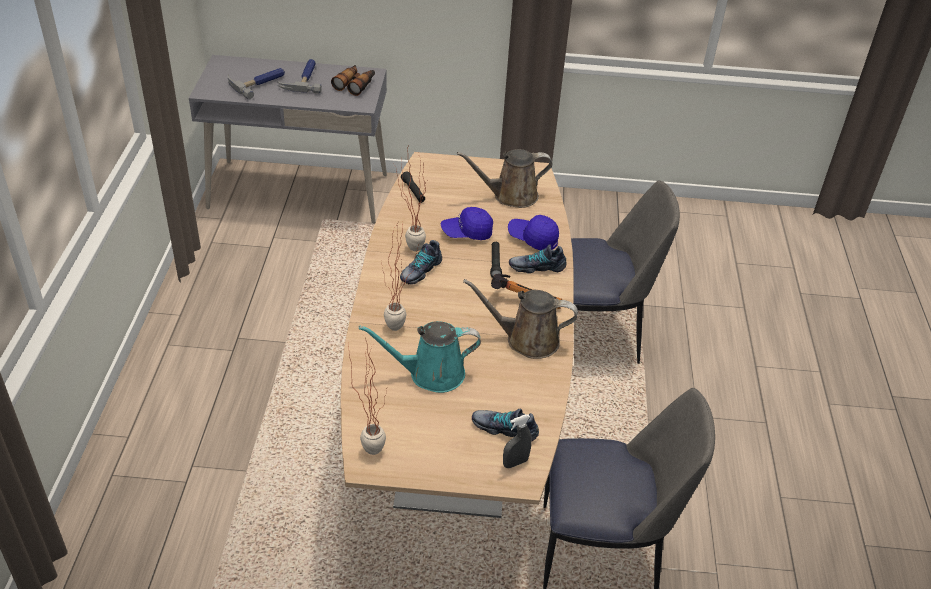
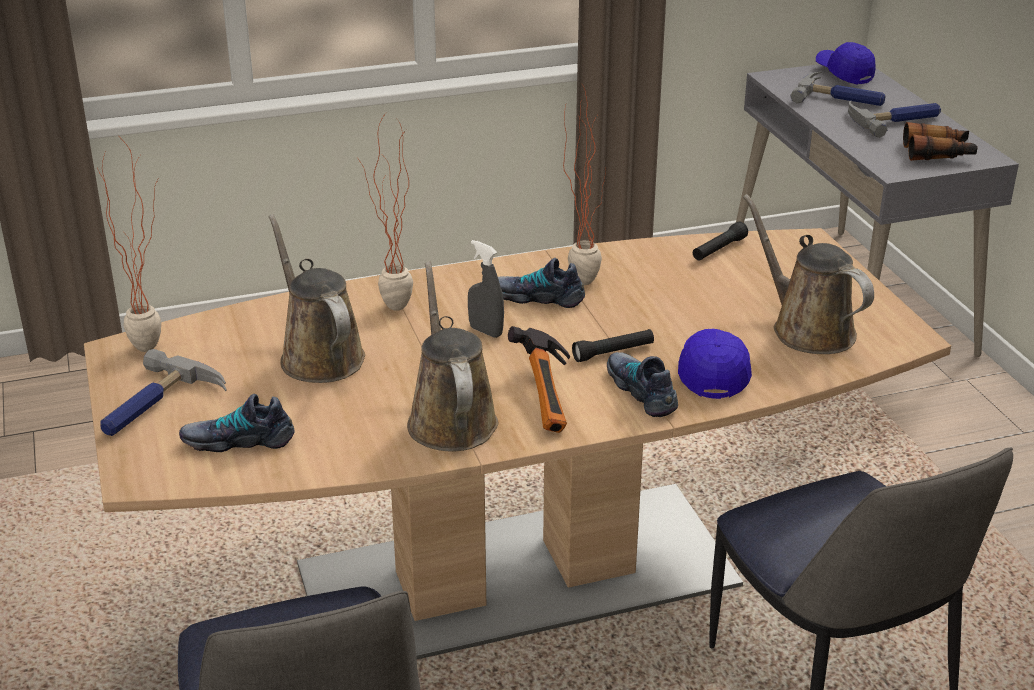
camera: 70 degrees right, 10 degrees down
turquoise watering can [359,321,481,393] -> brown watering can [269,214,365,383]
blue cap [441,207,493,240] -> blue cap moved to [816,42,876,85]
shoe [472,409,539,441] -> shoe turned 90 degrees counterclockwise [179,394,294,452]
grey spray bottle [503,414,532,468] -> grey spray bottle moved to [468,240,504,338]
none -> hammer [100,349,227,436]

